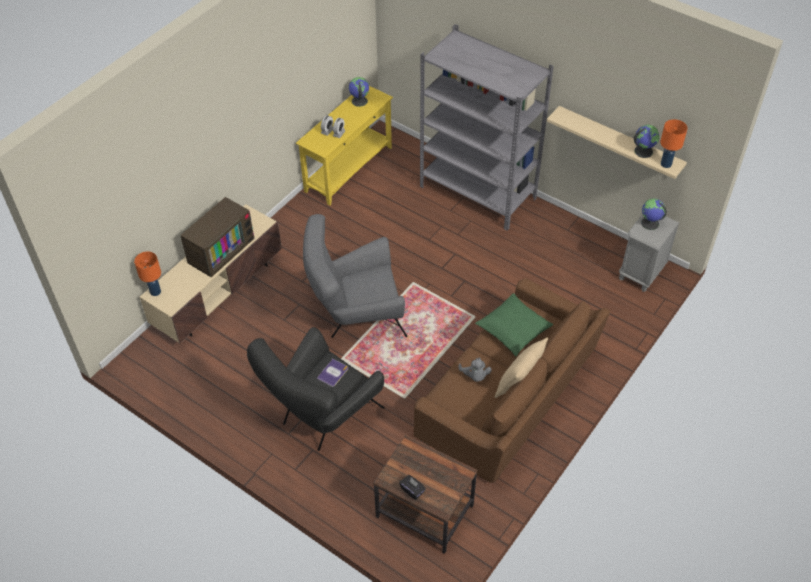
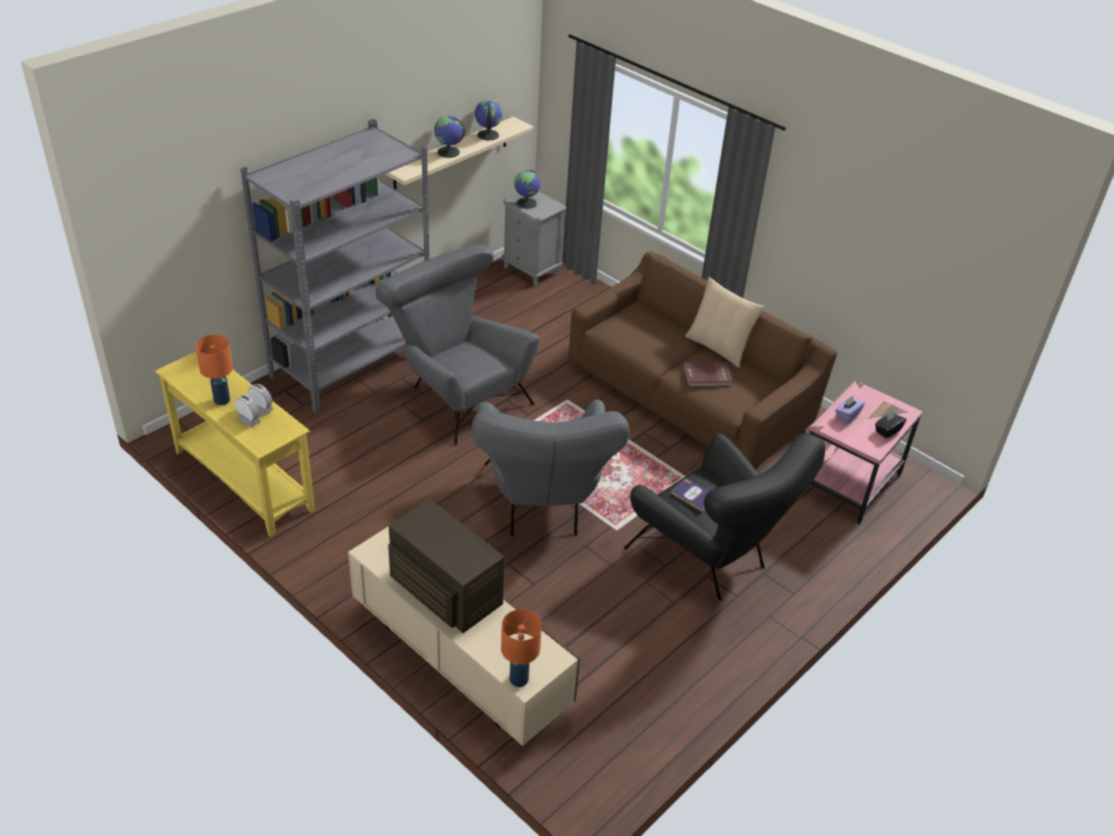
camera: 85 degrees left, 10 degrees down
globe [349,77,369,107] -> globe moved to [434,116,465,158]
brown side table [373,435,477,554] -> pink side table [809,380,923,524]
grey plush toy [458,357,492,382] -> red book [683,362,733,387]
green pillow [475,293,553,356] -> none
orange table lamp [660,119,688,168] -> orange table lamp moved to [195,335,233,405]
none -> grey armchair [376,244,539,445]
none -> purple tissue box [835,396,865,423]

